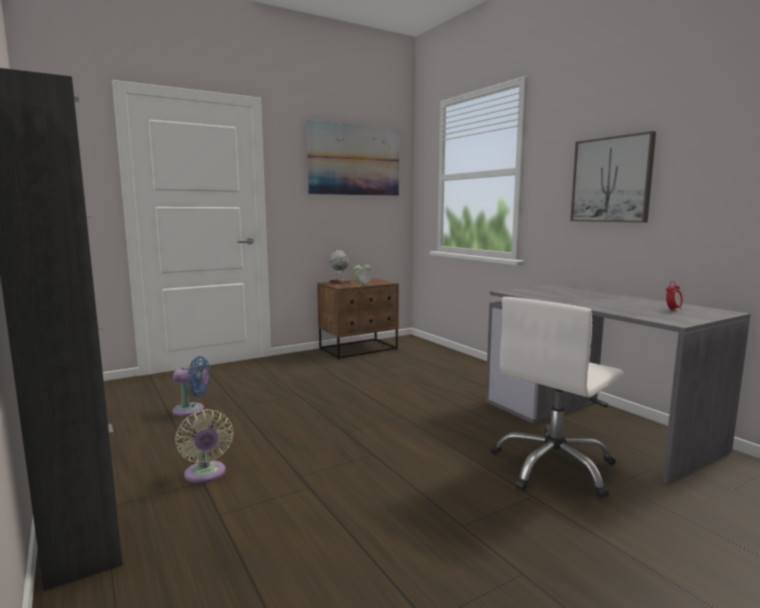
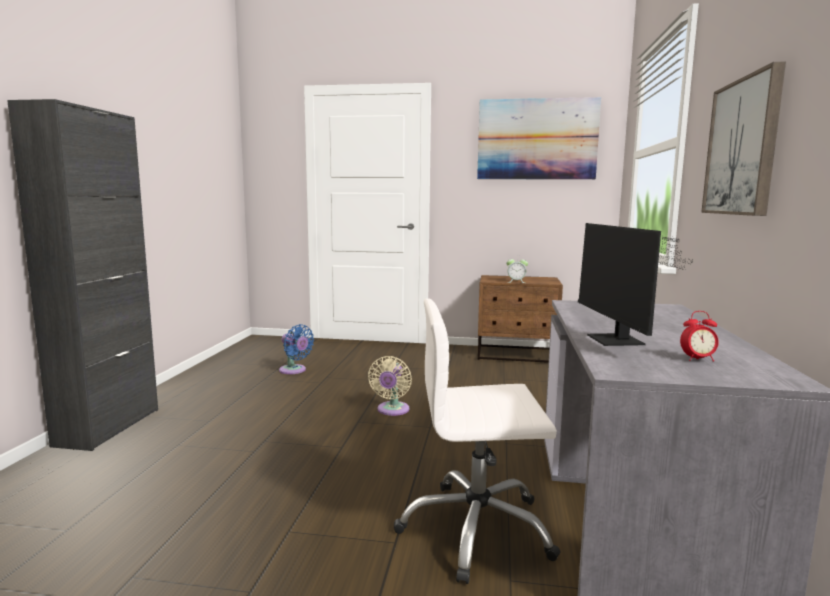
camera: 40 degrees right, 0 degrees up
beige fan [175,409,234,483] -> beige fan moved to [368,356,412,416]
globe [329,249,351,285] -> none
none -> monitor [578,223,692,346]

